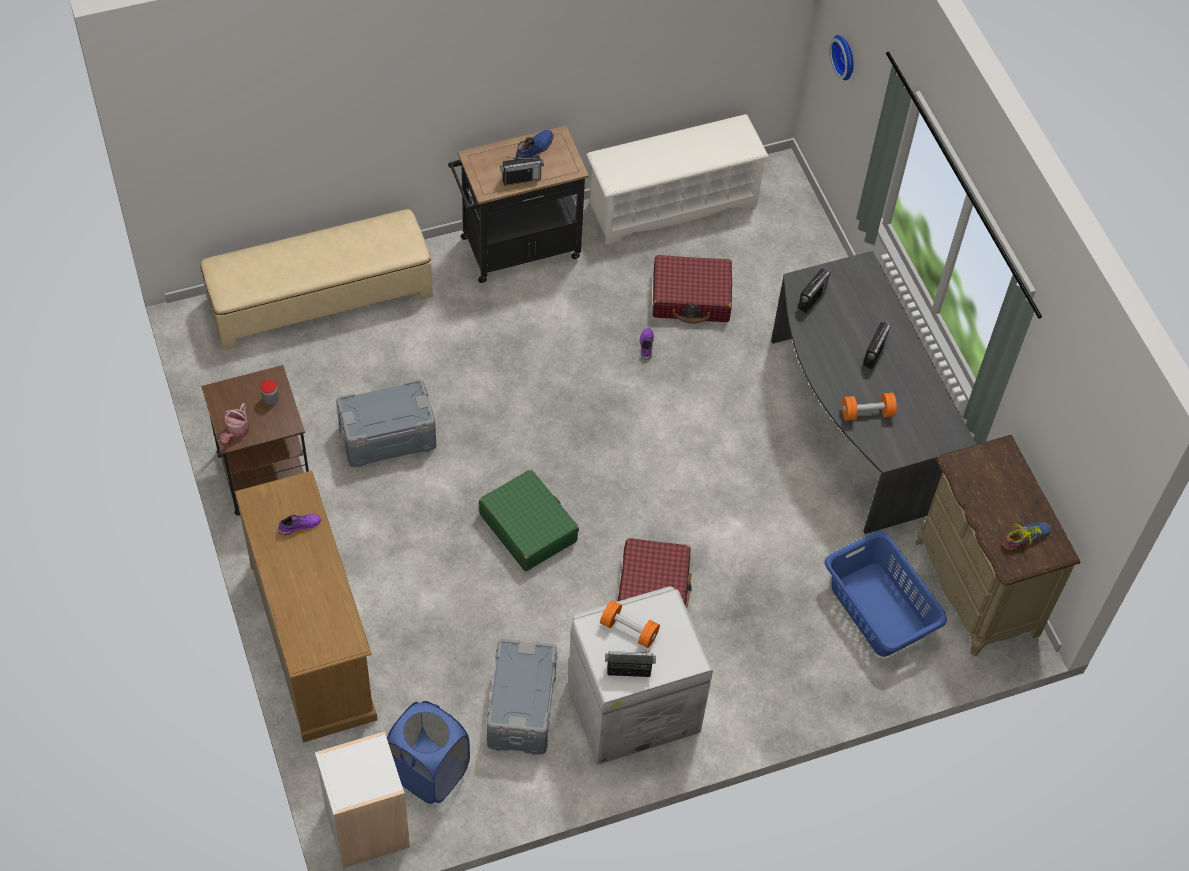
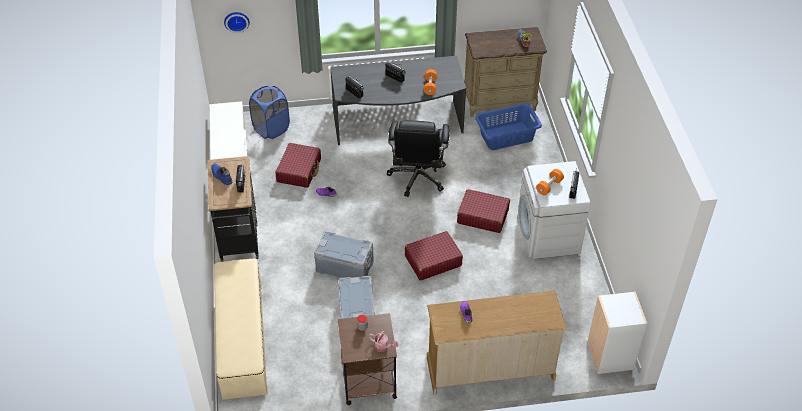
camera: 75 degrees left, 10 degrees down
blue laundry basket [387,701,470,804] -> blue laundry basket moved to [249,86,290,139]
green suitcase [479,469,579,571] -> red suitcase [405,231,463,281]
grey storage box [487,639,557,755] -> grey storage box moved to [314,231,374,278]
none -> black office chair [387,120,450,197]

